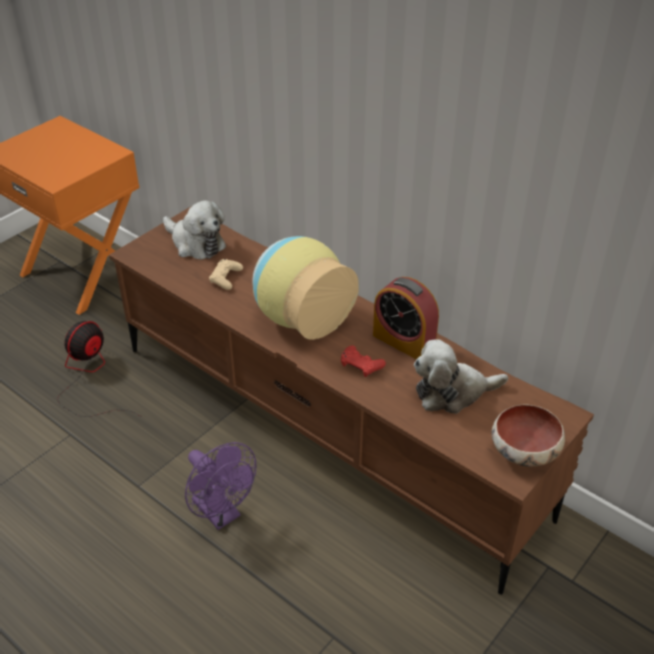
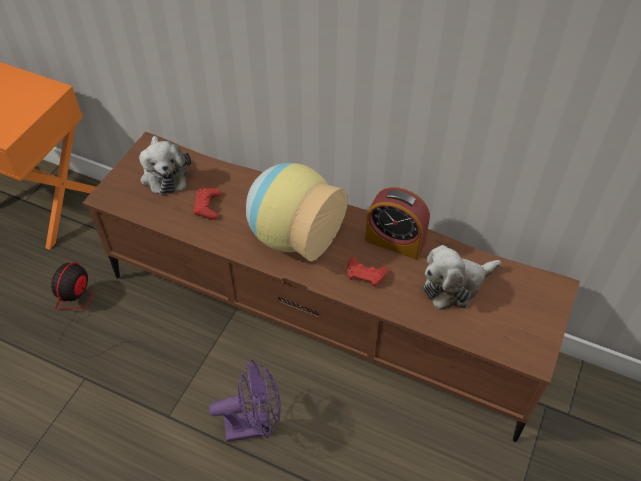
camera: 15 degrees left, 10 degrees up
plush toy [163,200,226,260] -> plush toy turned 45 degrees clockwise [139,136,191,195]
purple fan [185,442,256,530] -> purple fan turned 45 degrees counterclockwise [209,360,281,442]
beige game controller [209,259,243,290] -> red game controller [193,188,221,220]
bowl [492,404,565,466] -> none

